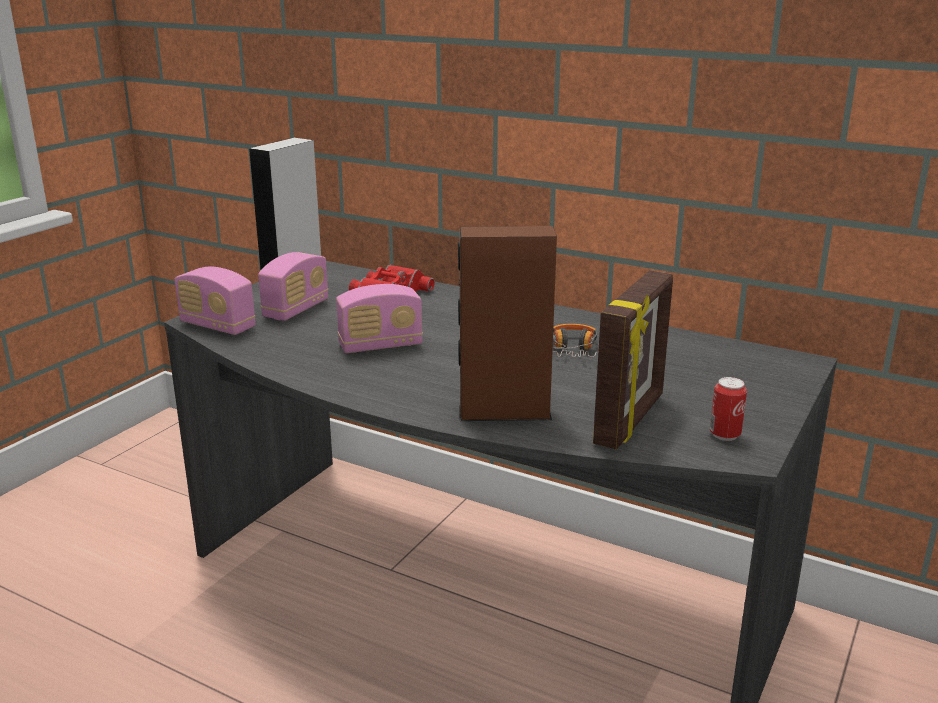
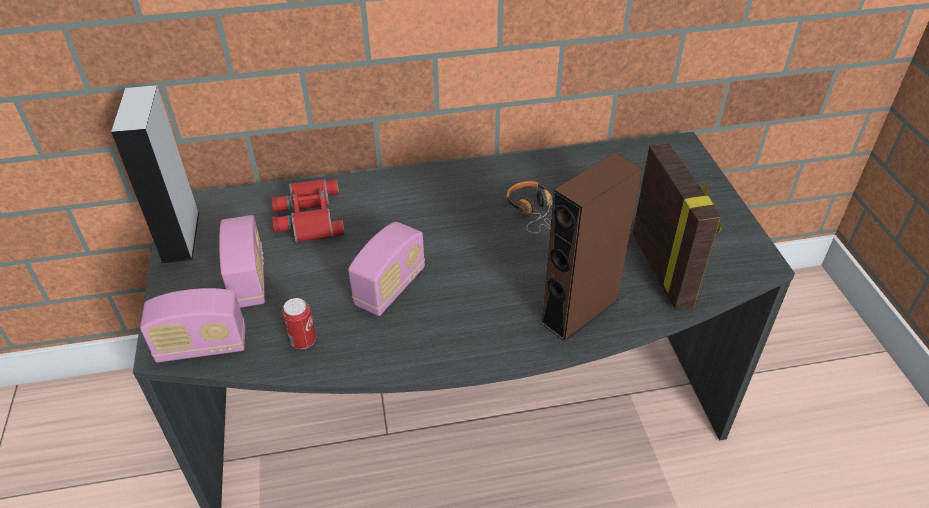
camera: 40 degrees left, 20 degrees up
can [710,377,747,441] -> can moved to [282,298,316,349]

